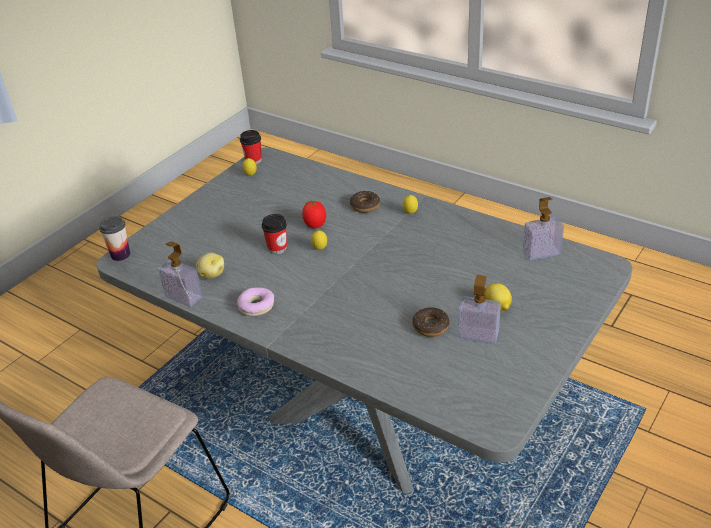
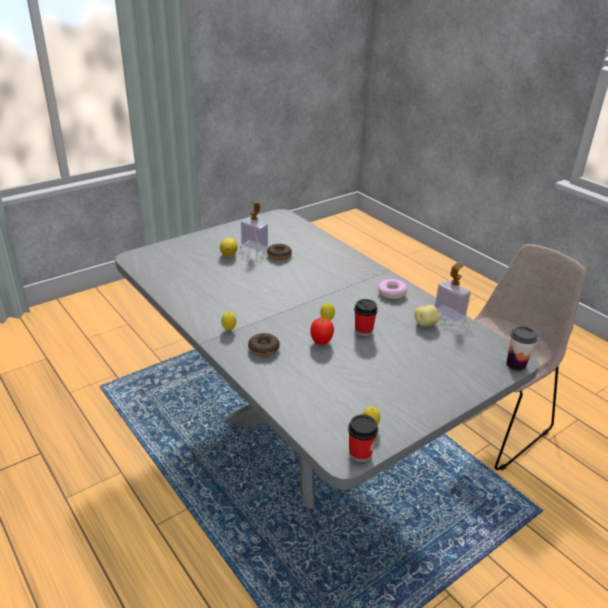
camera: 165 degrees left, 5 degrees down
soap dispenser [523,197,564,260] -> none

